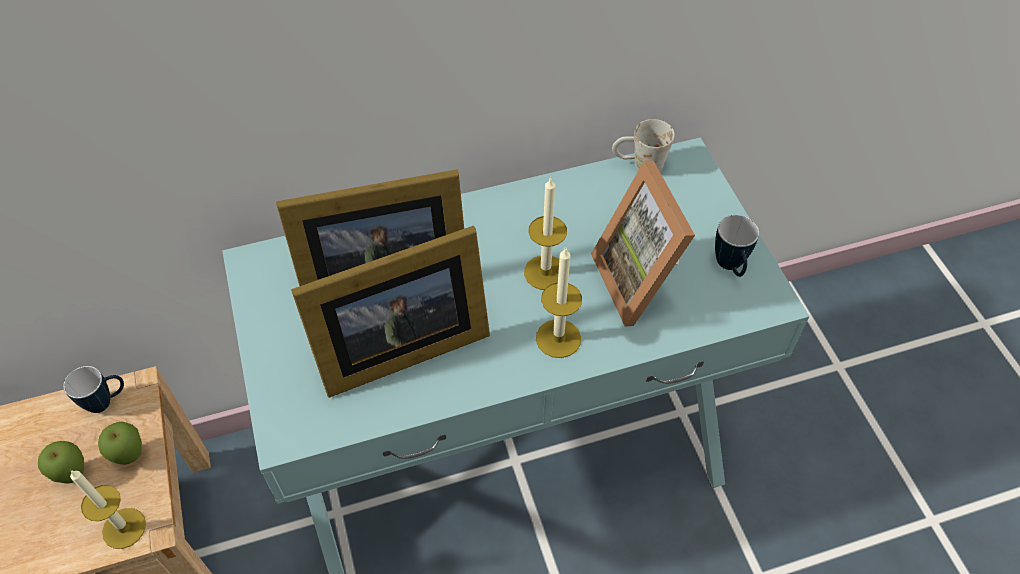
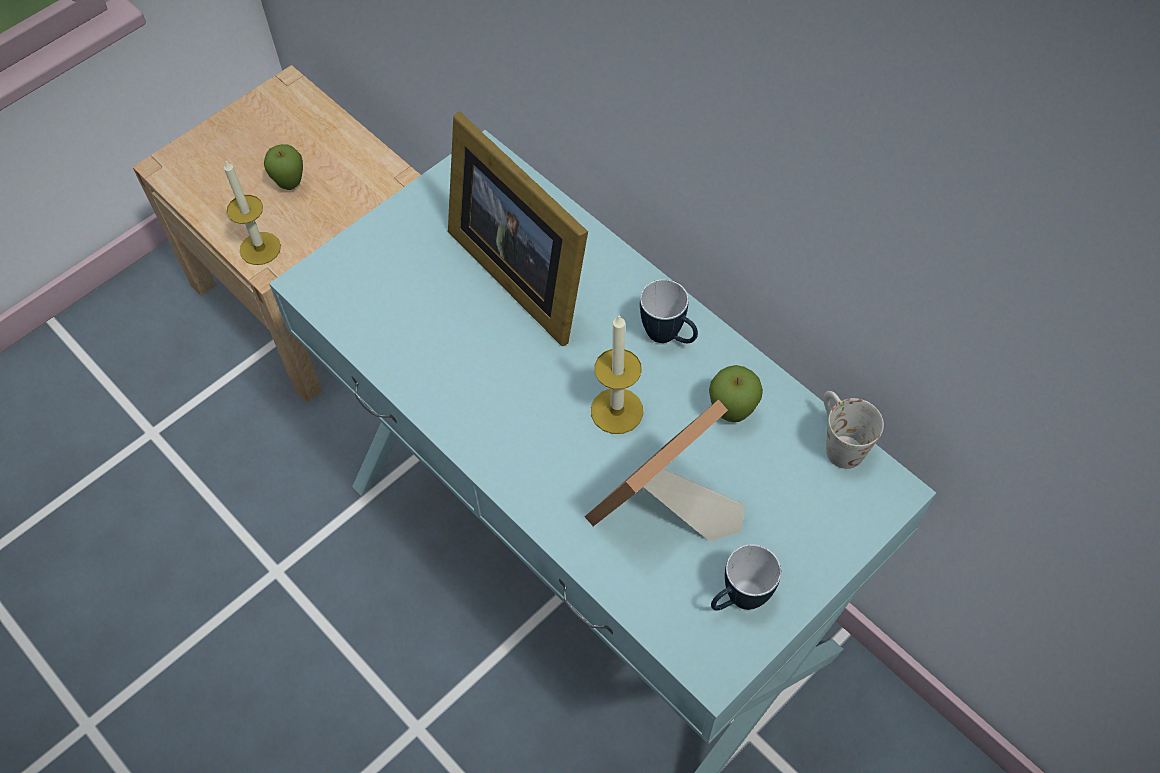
camera: 65 degrees right, 5 degrees up
mug [64,366,124,413] -> mug moved to [640,279,698,343]
apple [98,422,142,465] -> apple moved to [709,365,763,422]
picture frame [291,226,490,398] -> none
candle [536,247,582,358] -> none

